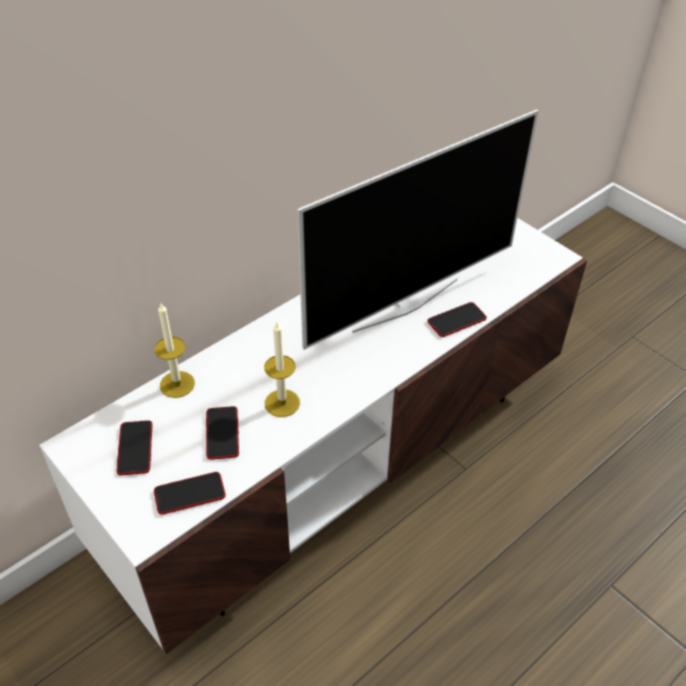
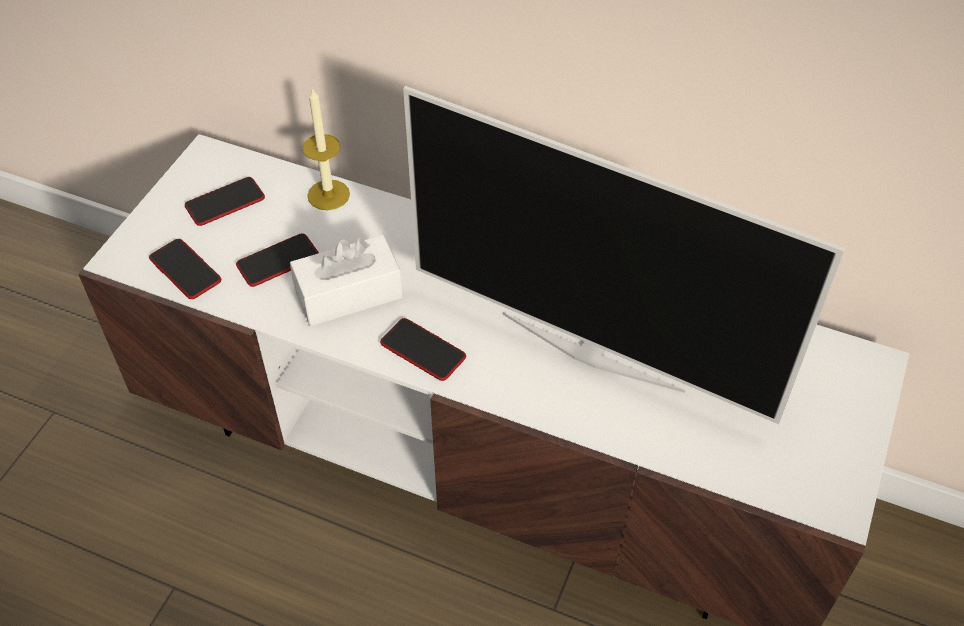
camera: 65 degrees right, 5 degrees up
candle [264,322,300,417] -> white tissue box [290,235,403,326]
phone [427,302,487,337] -> phone moved to [380,318,466,381]

